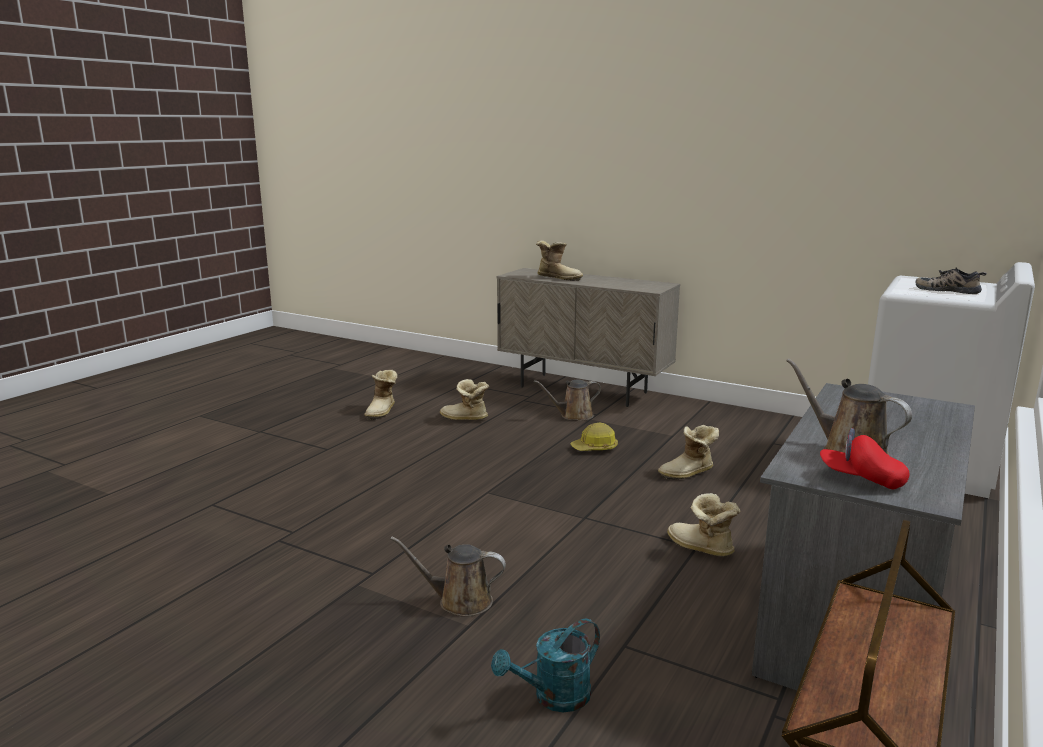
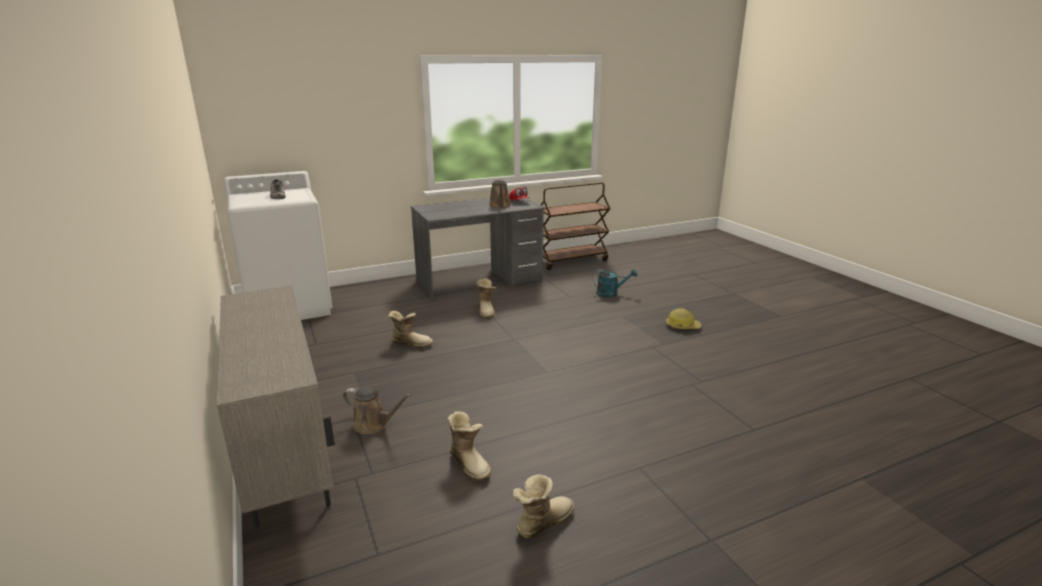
camera: 145 degrees left, 5 degrees up
brown watering can [390,536,506,617] -> none
boot [536,240,583,281] -> none
hard hat [570,423,618,451] -> hard hat moved to [666,308,701,329]

